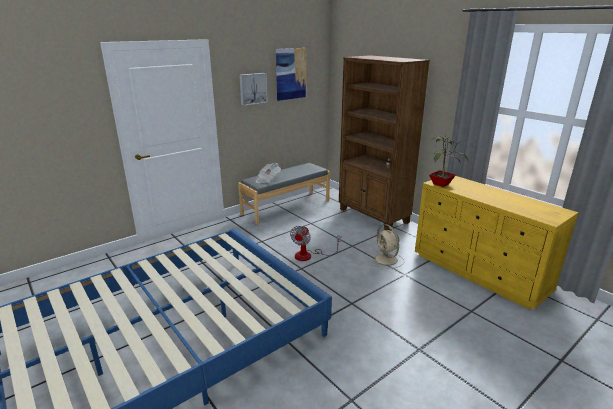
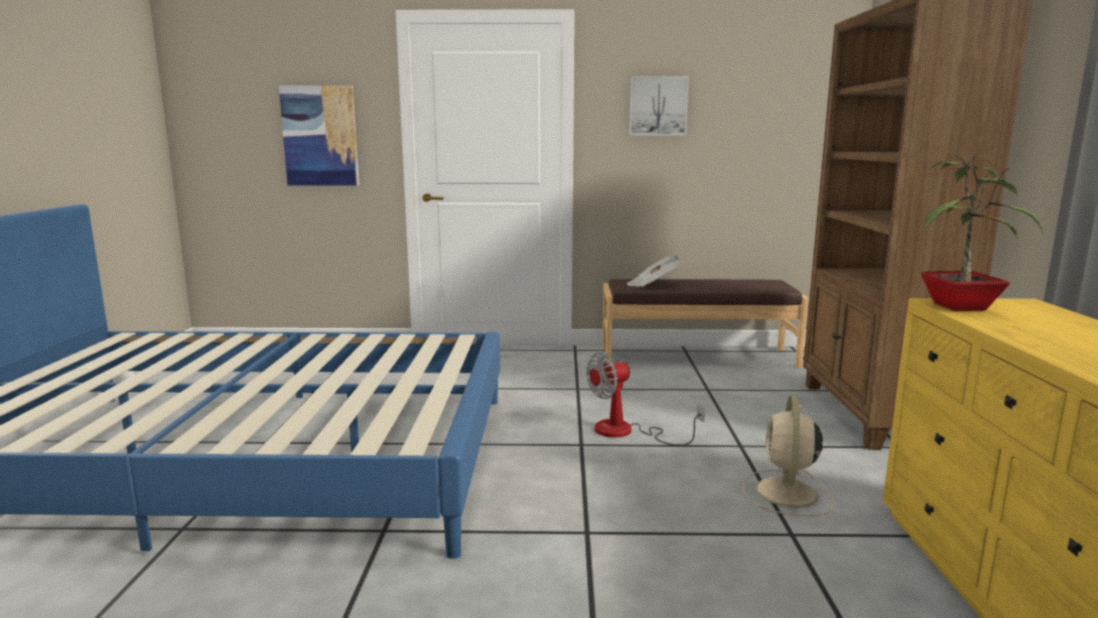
camera: 40 degrees right, 10 degrees down
grey bench [238,163,330,225] -> brown bench [602,279,808,368]
picture [276,48,306,101] -> picture moved to [279,86,359,186]

